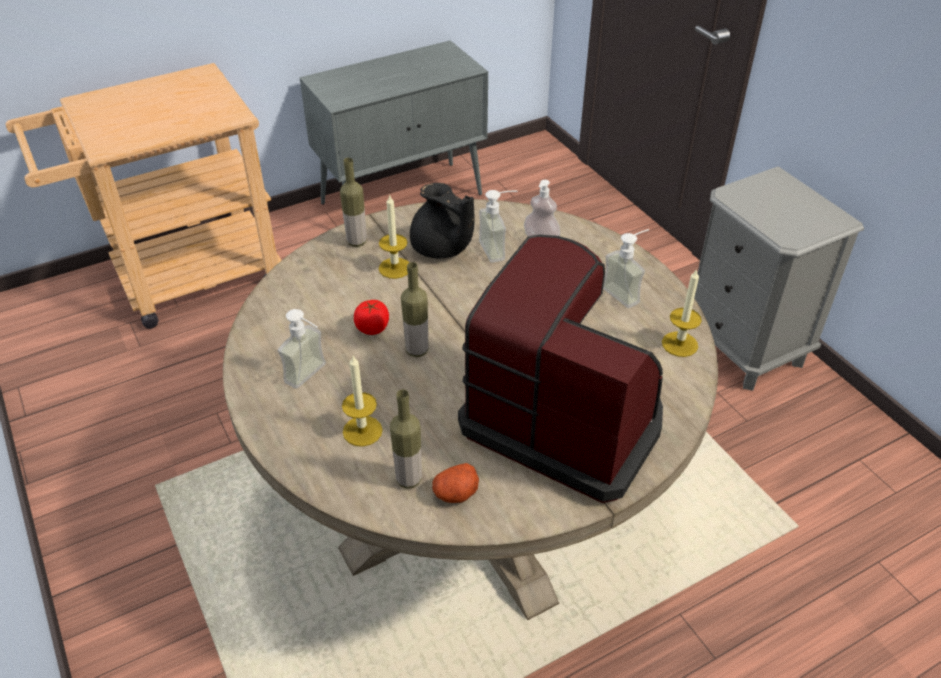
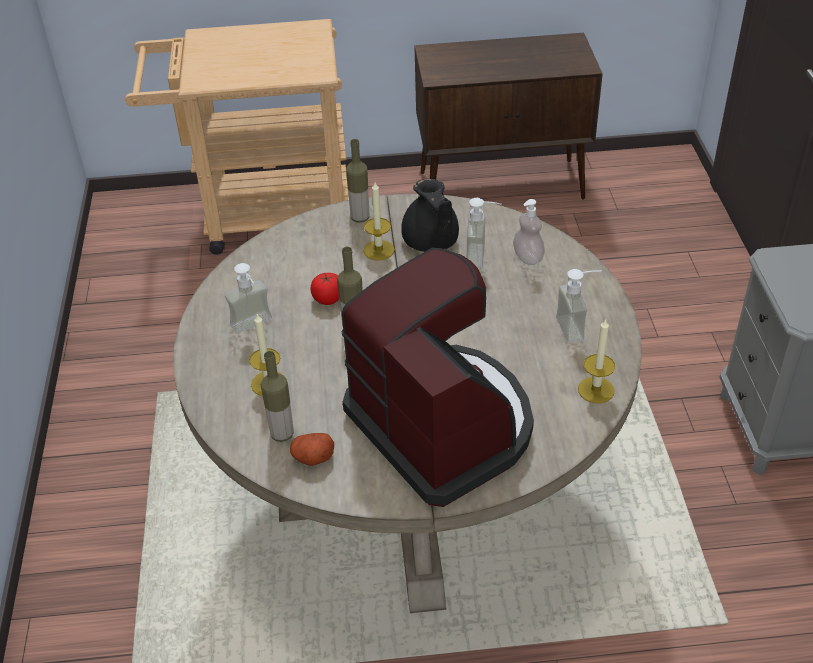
camera: 25 degrees right, 0 degrees up
grey cabinet [299,40,488,205] -> brown cabinet [414,33,603,200]

